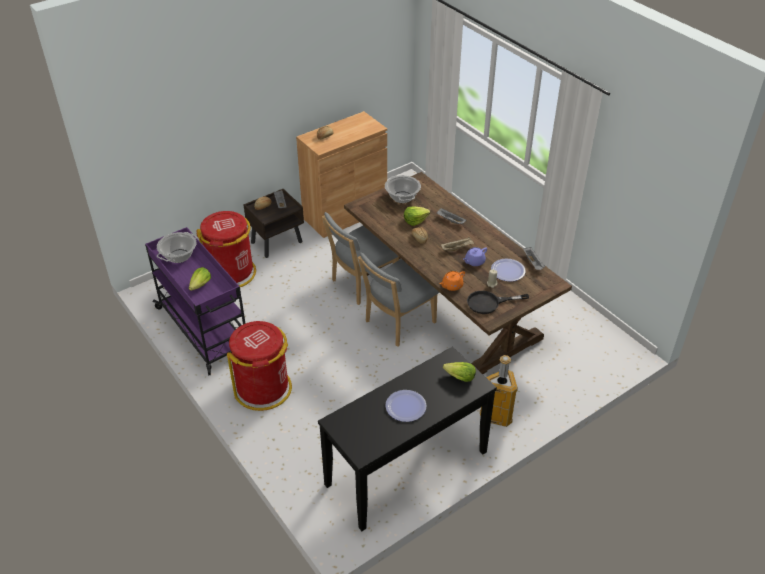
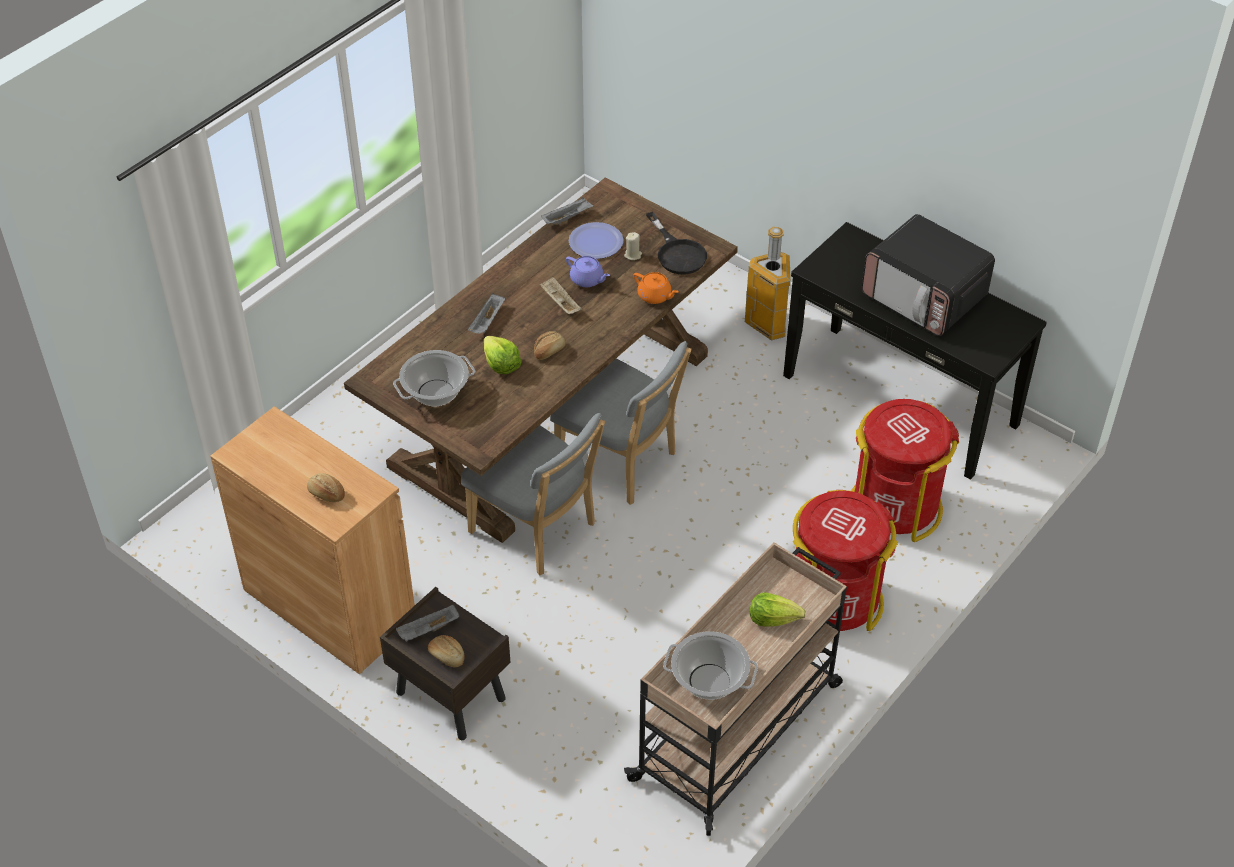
camera: 105 degrees left, 5 degrees up
purple cart [145,227,246,375] -> beige cart [624,542,847,836]
red trash can [196,211,256,287] -> red trash can moved to [851,399,959,542]
plate [385,390,426,422] -> microwave [862,214,995,336]
lettuce [443,362,476,382] -> none

